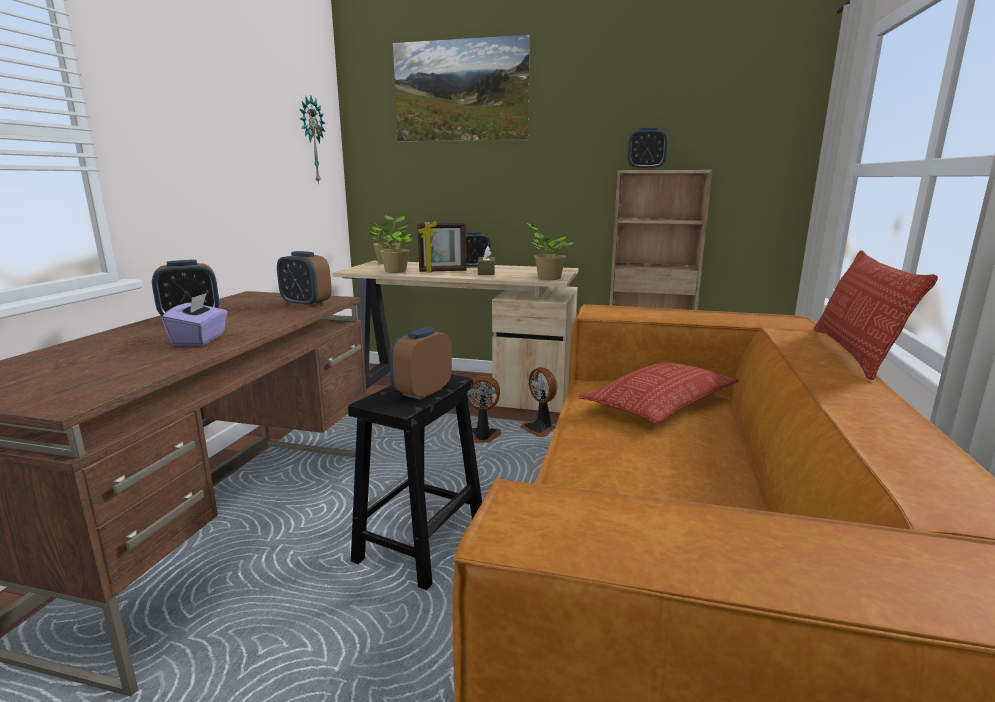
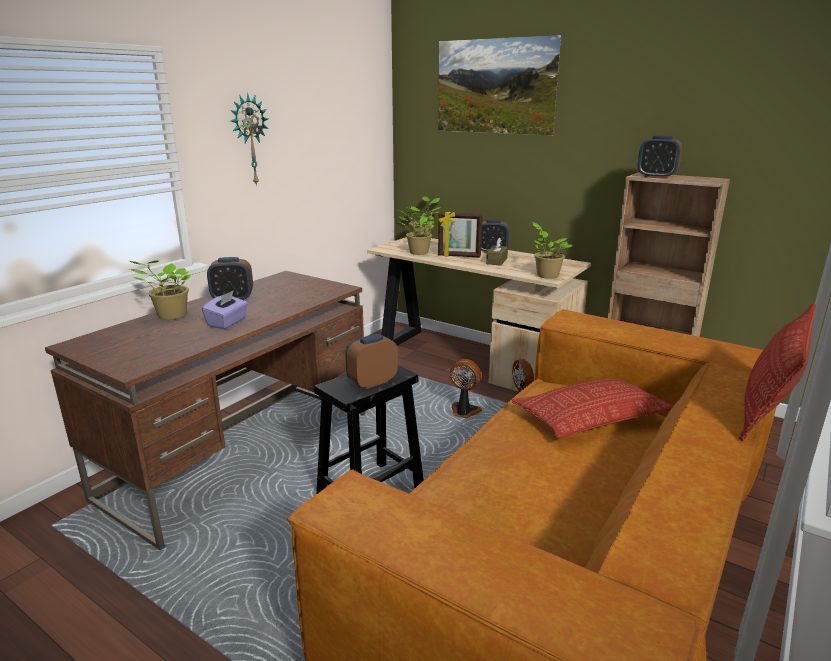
camera: 20 degrees right, 5 degrees up
alarm clock [277,251,332,308] -> none
wall clock [300,96,325,184] -> wall clock moved to [230,93,268,186]
none -> potted plant [130,260,191,320]

